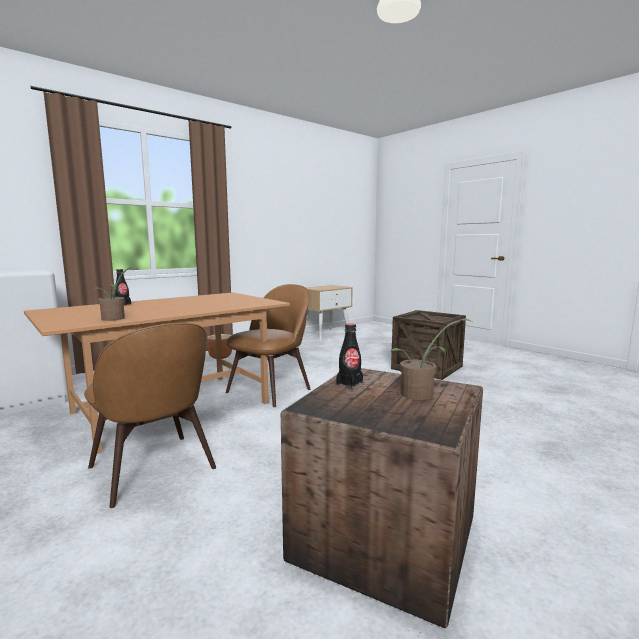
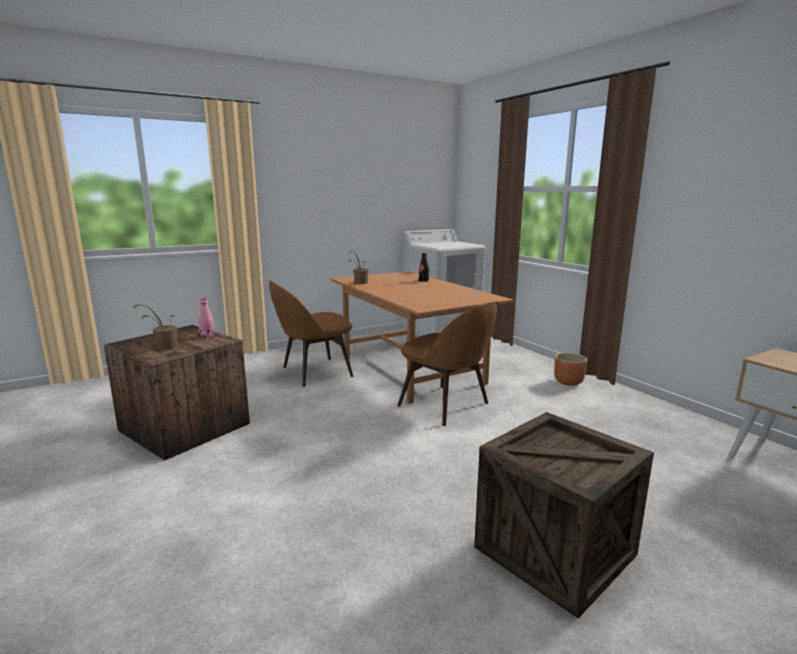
camera: 100 degrees right, 5 degrees up
black bottle [336,323,363,388] -> pink bottle [198,298,216,339]

